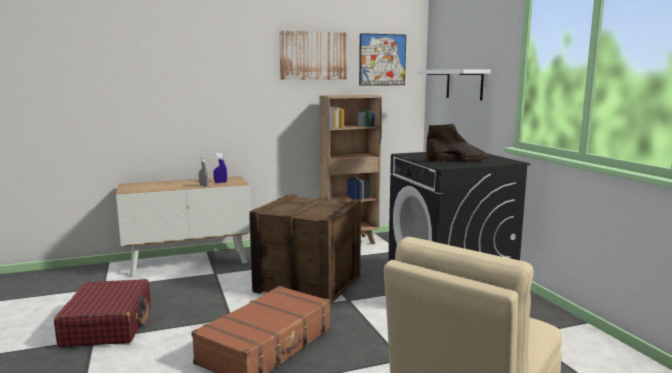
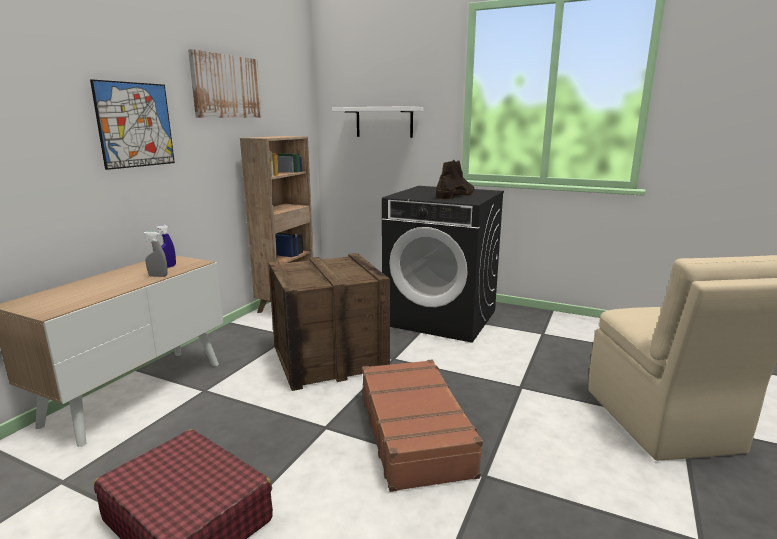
camera: 45 degrees left, 5 degrees up
picture [359,33,406,86] -> picture moved to [90,79,175,170]

